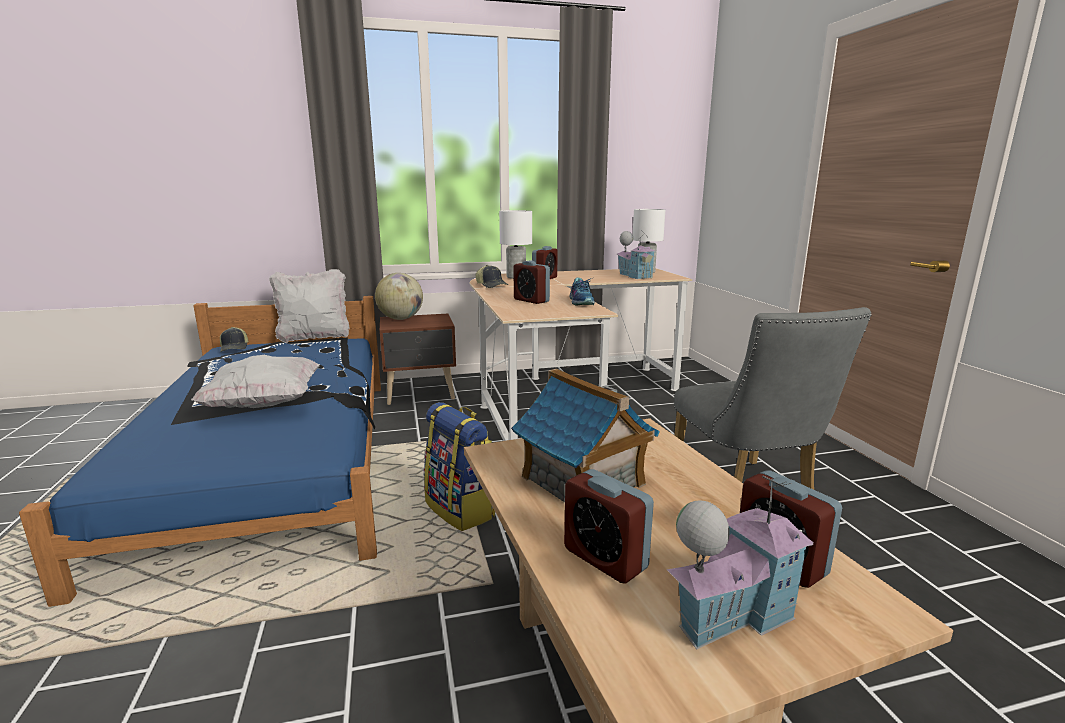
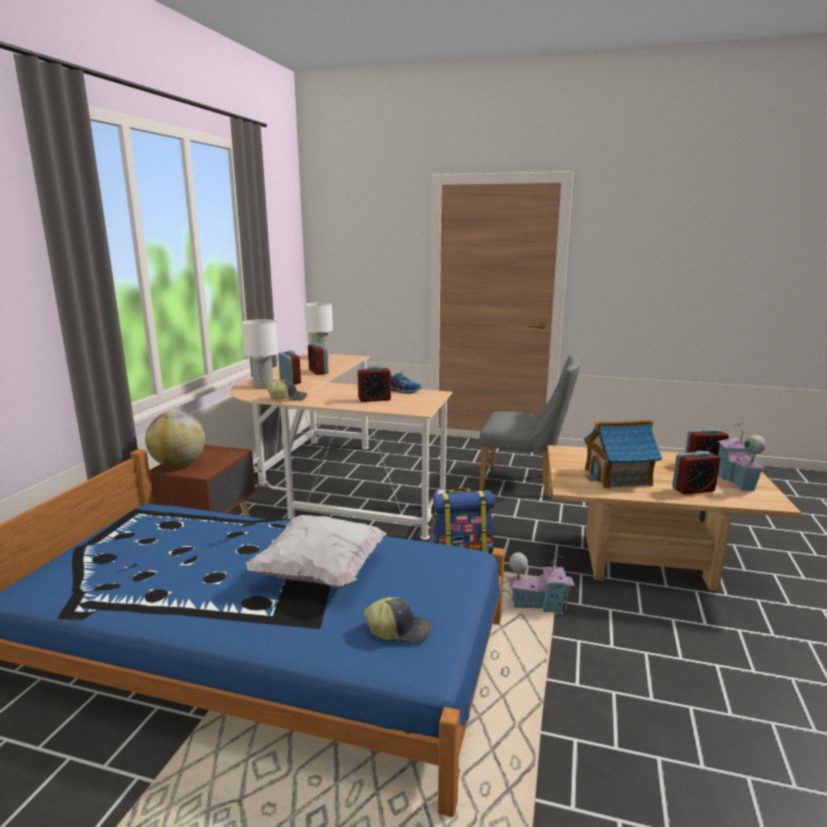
camera: 60 degrees left, 0 degrees up
cap [220,327,248,352] -> cap moved to [364,597,431,645]
white pillow [269,269,349,343] -> none
toy house [617,230,655,279] -> toy house moved to [509,551,575,614]
none -> alarm clock [308,343,328,375]

